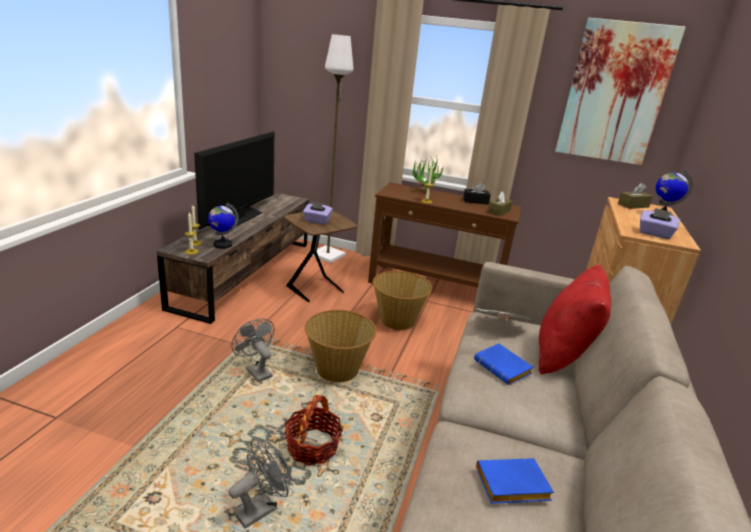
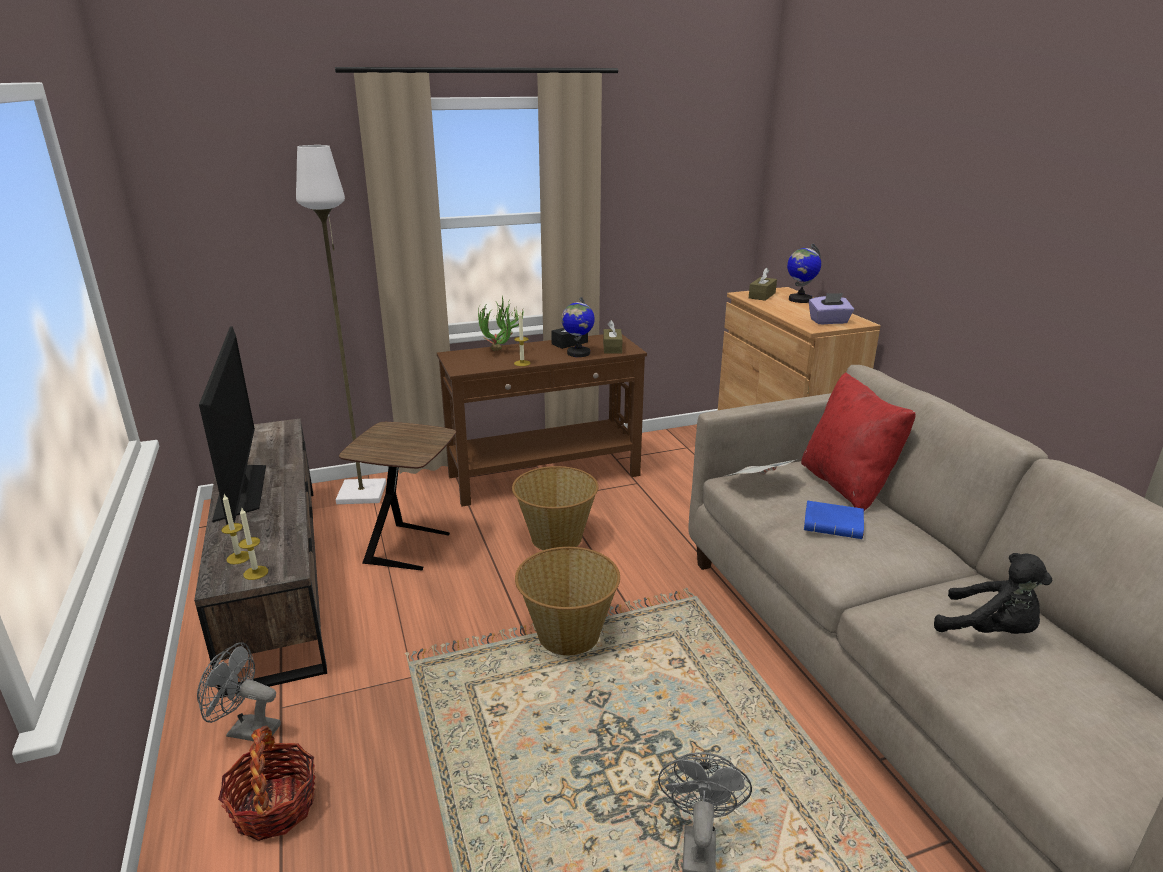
camera: 35 degrees left, 0 degrees up
globe [208,203,239,249] -> globe moved to [561,297,595,357]
grey fan [231,319,274,382] -> grey fan moved to [197,643,281,741]
basket [285,395,343,465] -> basket moved to [218,726,316,841]
purple tissue box [303,202,333,225] -> none
blue book [476,458,554,504] -> black plush toy [934,553,1052,634]
picture [555,18,686,165] -> none

